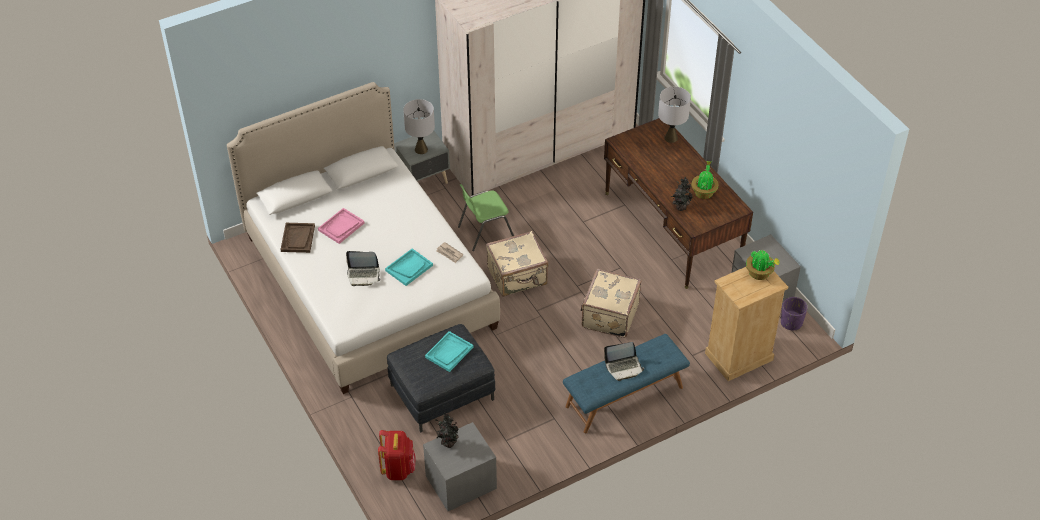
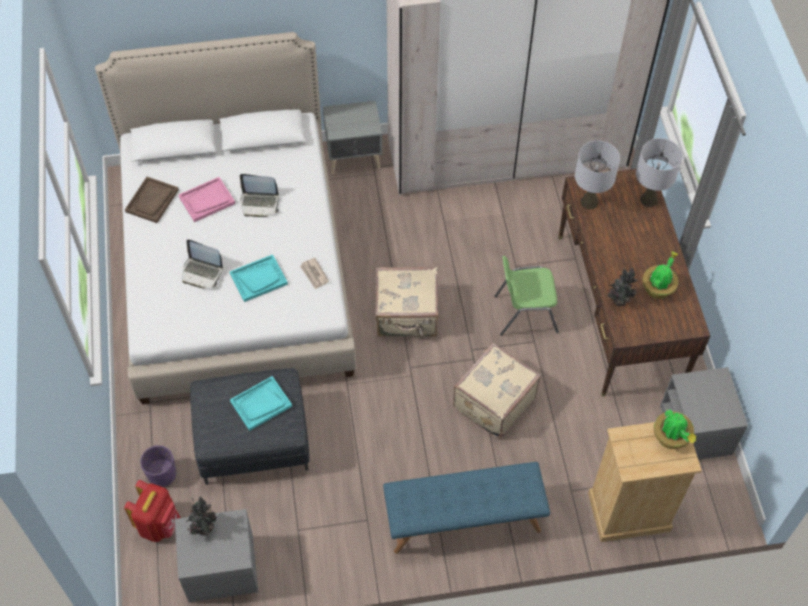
camera: 20 degrees right, 10 degrees up
grey table lamp [403,99,435,154] -> grey table lamp moved to [575,141,620,209]
green chair [458,184,514,251] -> green chair moved to [494,256,559,336]
laptop [604,342,644,381] -> laptop moved to [240,174,279,217]
purple planter [781,297,808,330] -> purple planter moved to [140,445,176,487]

